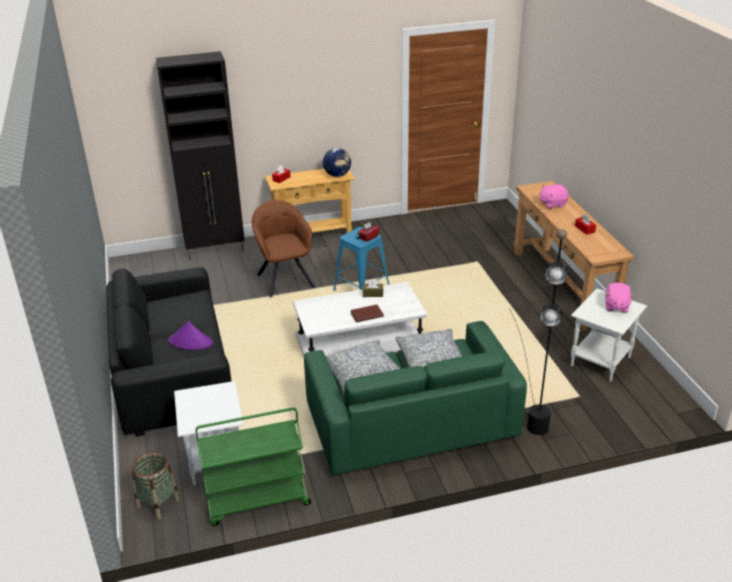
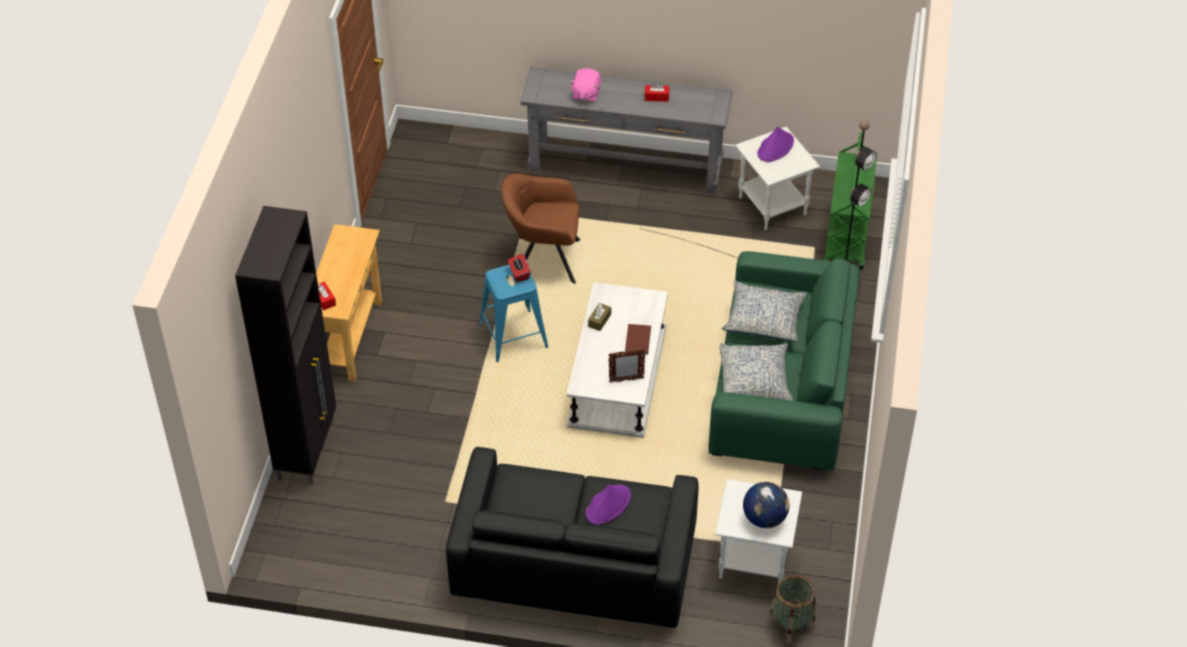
camera: 65 degrees left, 15 degrees up
green cart [195,407,311,526] -> green cart moved to [824,132,877,269]
brown armchair [252,200,316,298] -> brown armchair moved to [502,173,580,284]
globe [323,148,351,177] -> globe moved to [743,482,789,528]
brown console table [513,181,634,331] -> grey console table [521,67,732,195]
pink plush toy [605,283,634,313] -> purple hat [757,127,794,162]
none -> picture frame [608,349,646,383]

